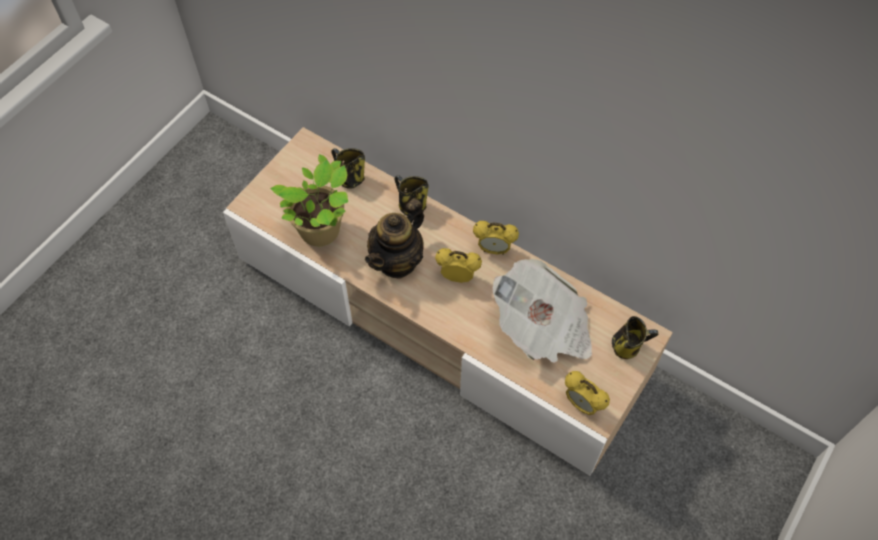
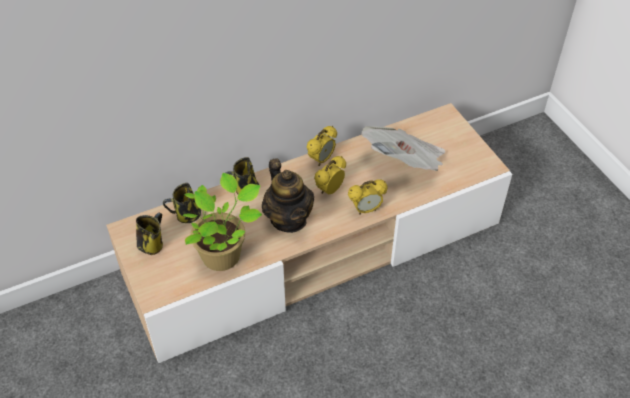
camera: 60 degrees left, 10 degrees down
alarm clock [565,371,610,415] -> alarm clock moved to [348,180,388,215]
mug [612,316,659,359] -> mug moved to [136,213,163,255]

